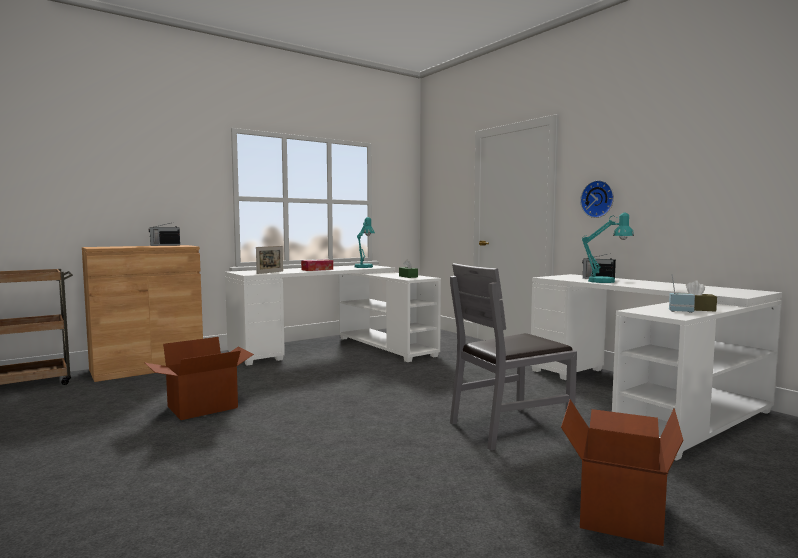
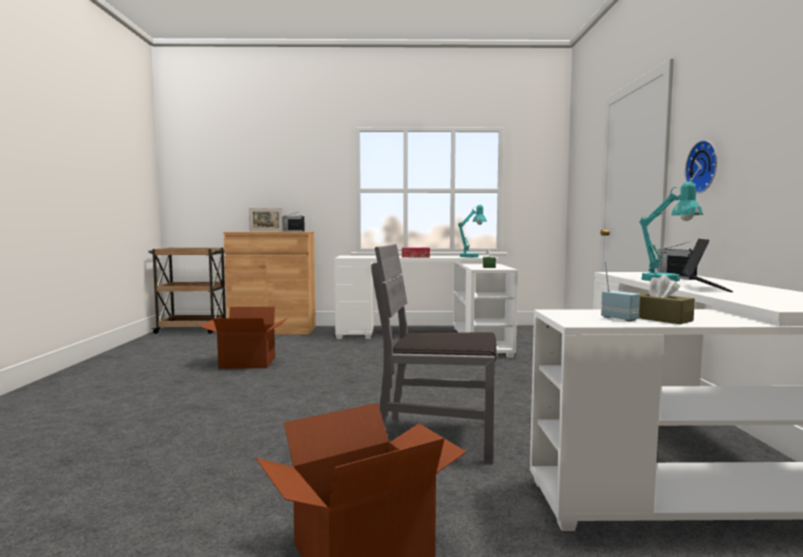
camera: 35 degrees right, 0 degrees up
picture frame [256,246,283,274] -> picture frame moved to [249,208,283,232]
none -> laptop [682,239,733,292]

